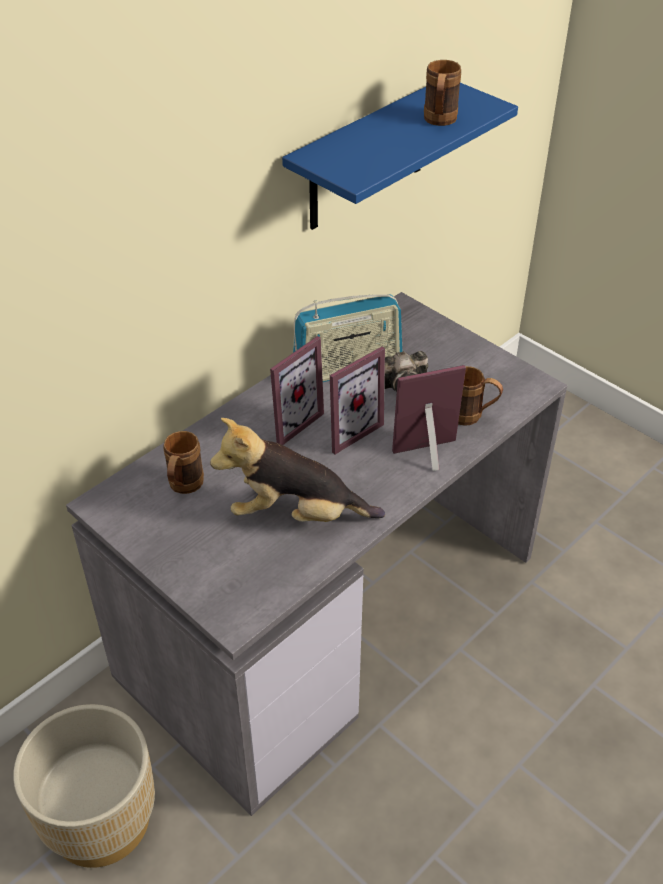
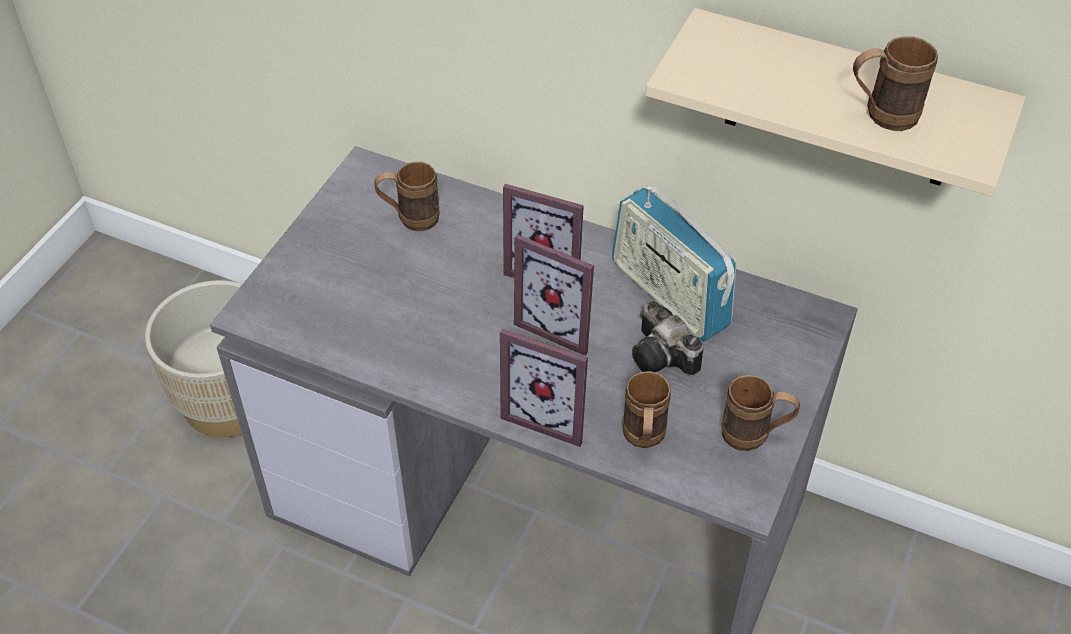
camera: 70 degrees right, 5 degrees up
plush toy [210,418,385,522] -> none
blue shelf [282,83,518,230] -> beige shelf [645,8,1026,196]
picture frame [392,365,466,471] -> picture frame turned 150 degrees clockwise [500,329,588,447]
none -> brown mug [722,375,800,451]

